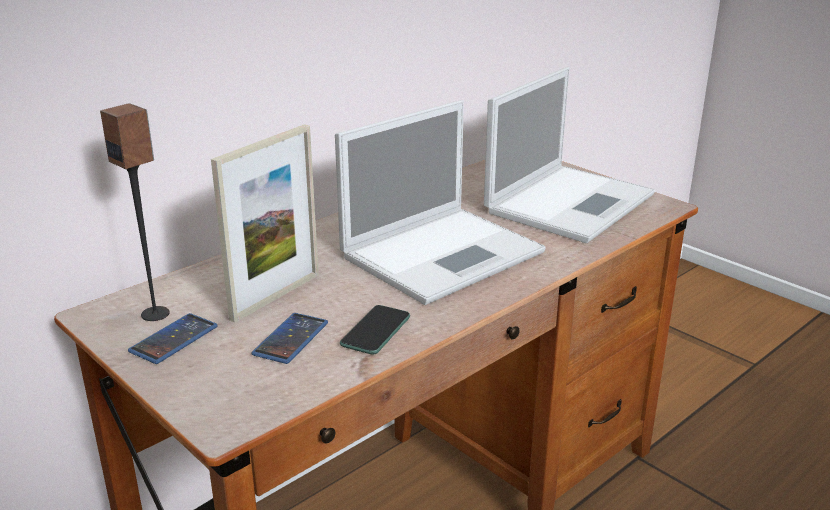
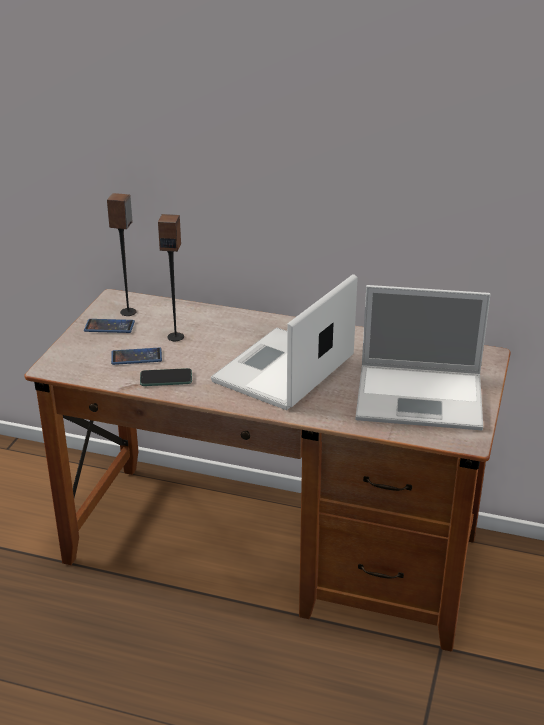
camera: 60 degrees right, 5 degrees up
picture frame [211,124,319,323] -> speaker [158,214,184,341]
laptop [335,100,546,305] -> laptop turned 105 degrees clockwise [211,274,358,410]

